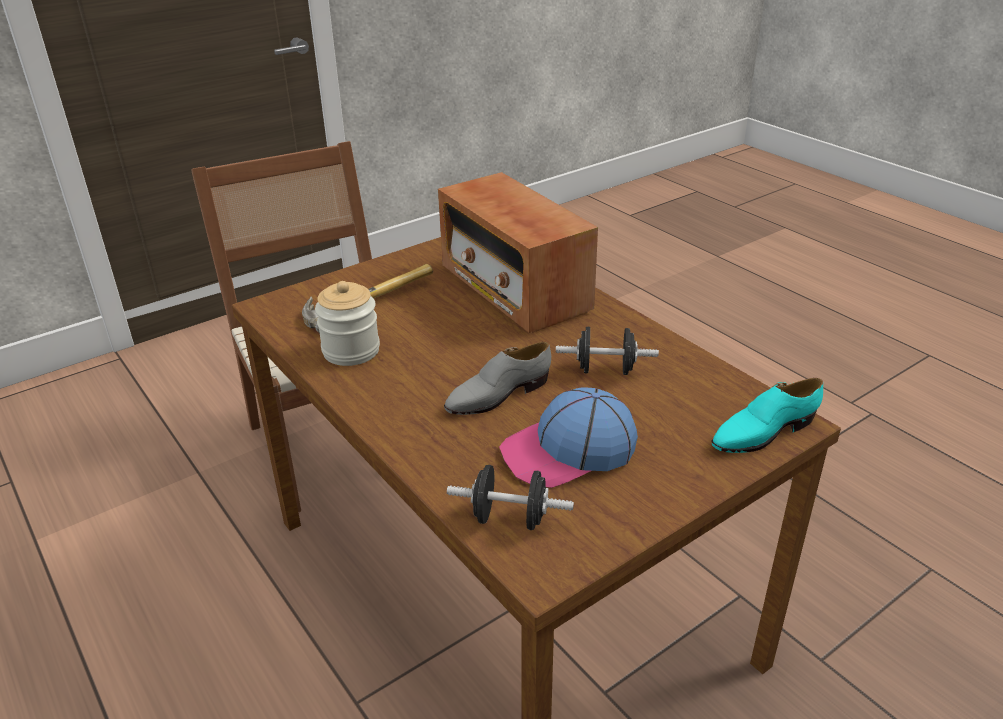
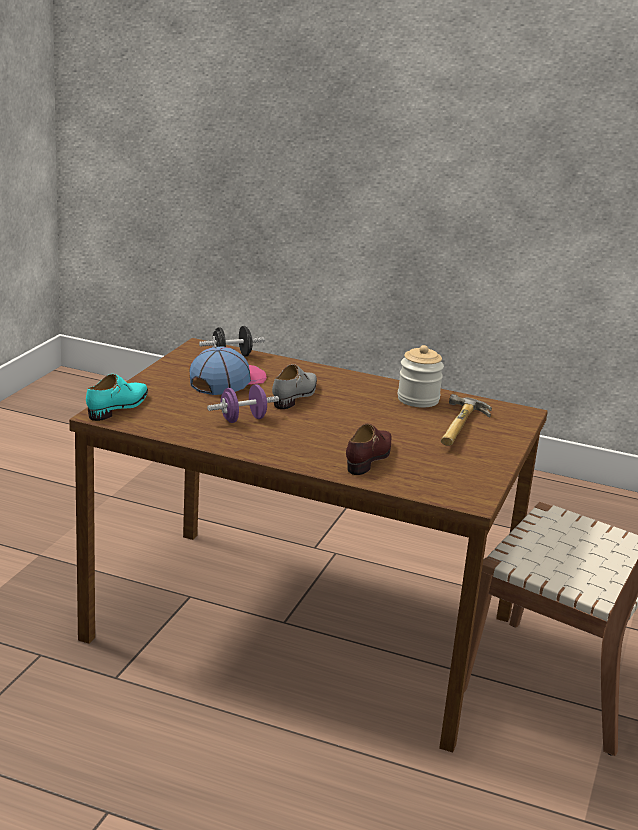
camera: 145 degrees right, 10 degrees down
radio [438,172,598,333] -> brown shoe [346,424,392,475]
black dumbbell [556,327,659,375] -> purple dumbbell [207,384,279,423]

